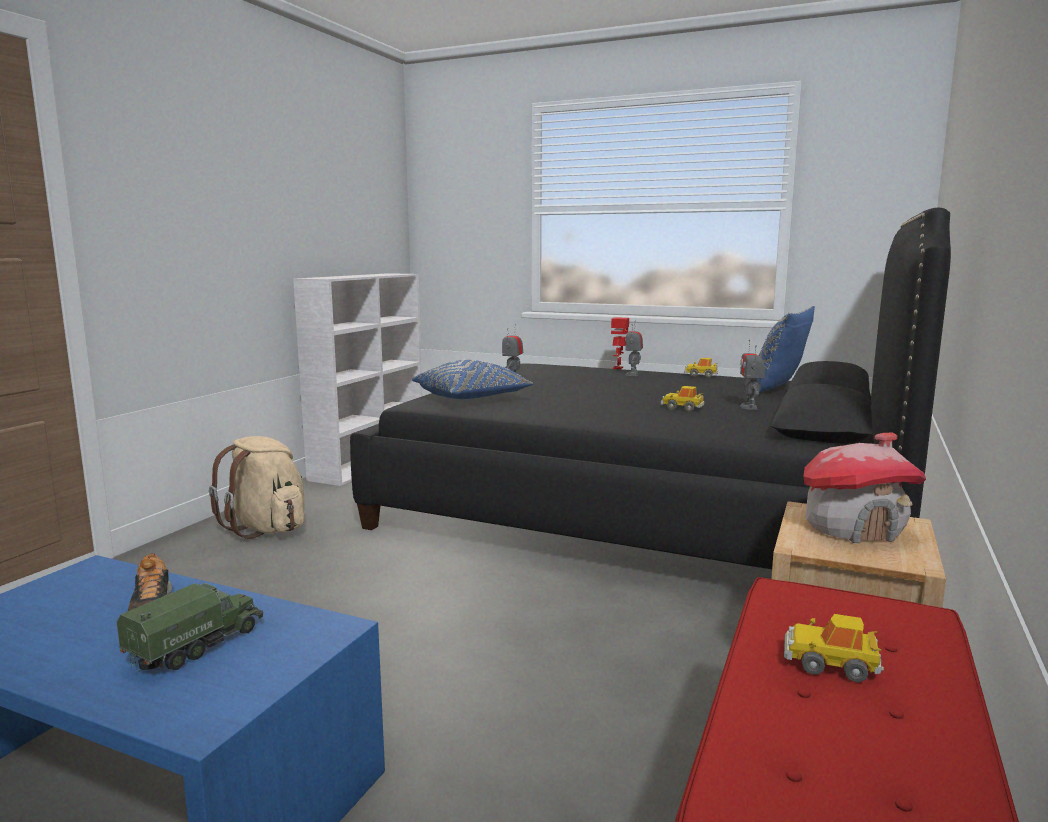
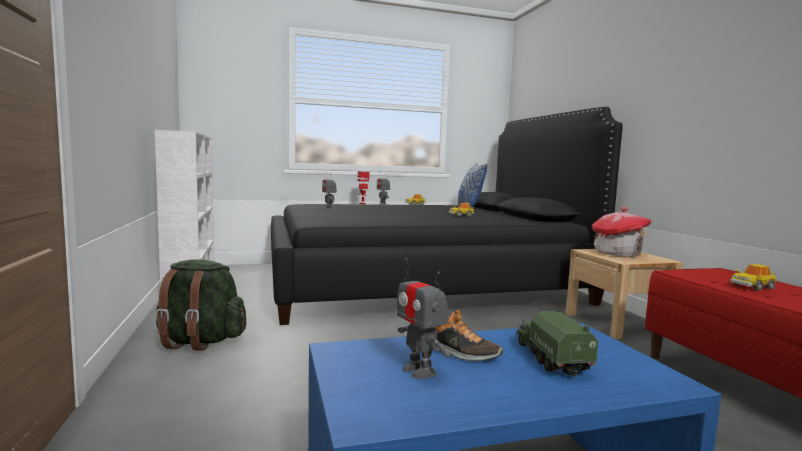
camera: 40 degrees left, 5 degrees down
beige backpack [209,436,305,539] -> green backpack [156,259,246,351]
blue pillow [412,360,534,399] -> none
toy robot [740,340,765,410] -> toy robot moved to [397,258,450,379]

